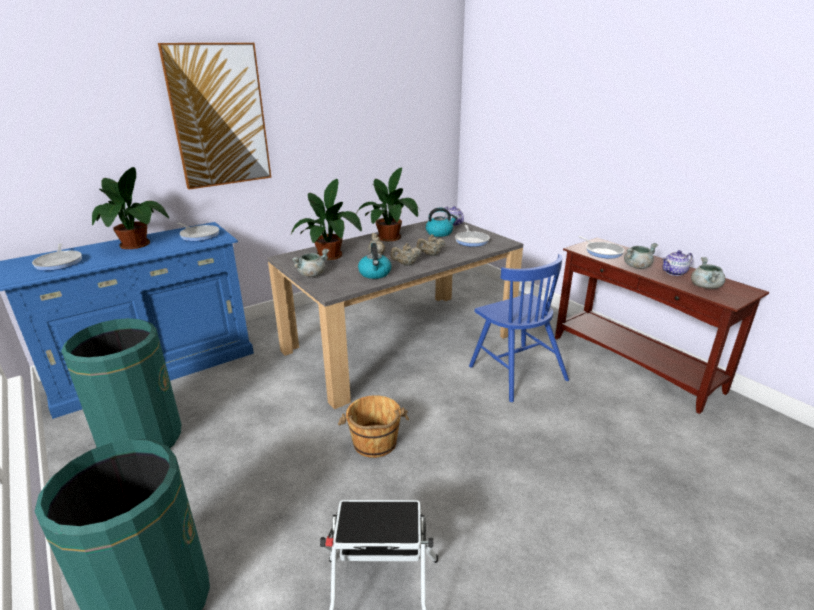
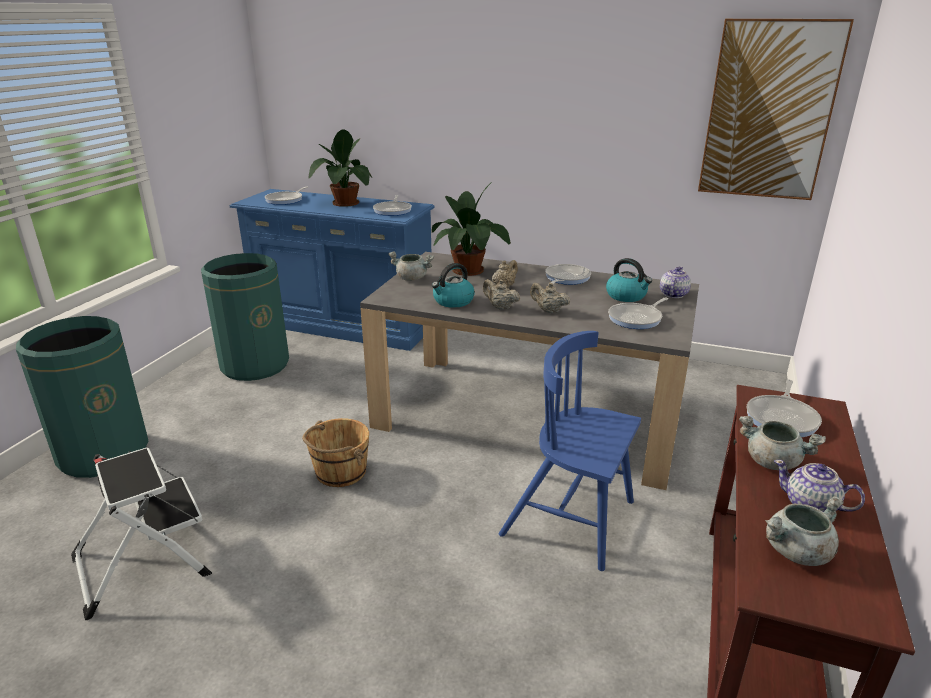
camera: 55 degrees right, 0 degrees up
picture [158,43,271,190] -> picture moved to [698,19,854,200]
potted plant [357,167,418,241] -> frying pan [545,264,591,285]
blue chair [469,254,569,402] -> blue chair turned 90 degrees clockwise [499,331,641,571]

